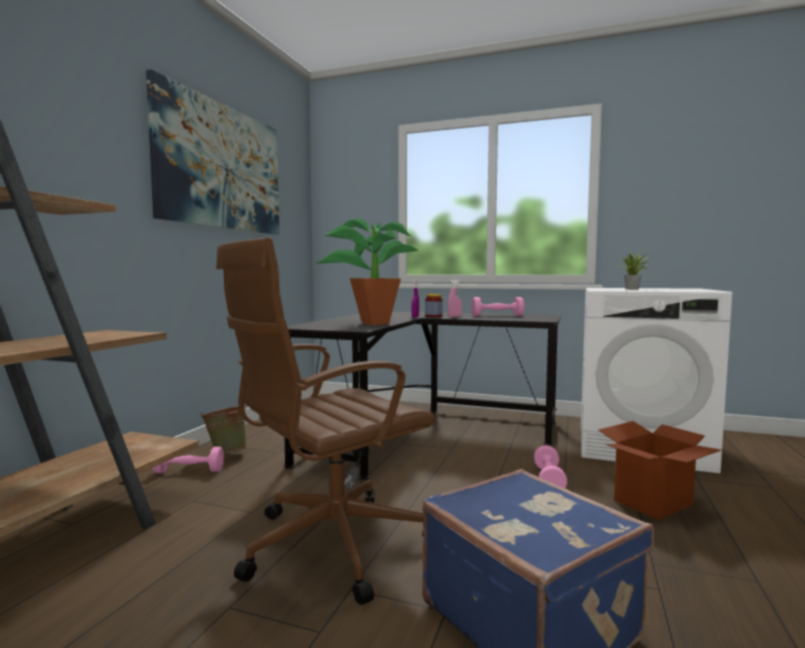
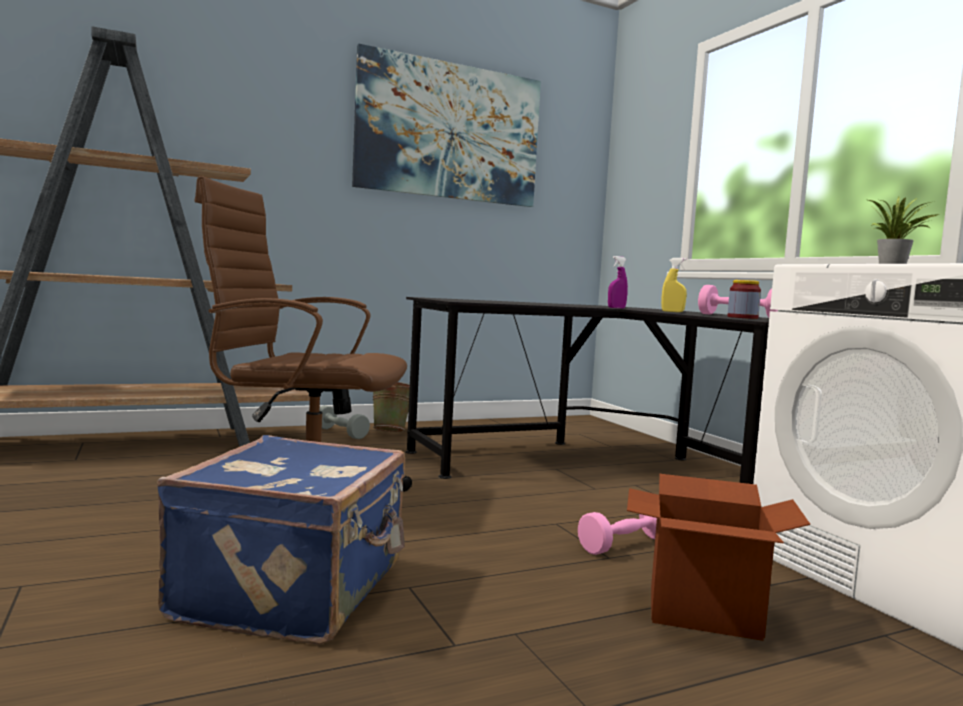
camera: 45 degrees right, 0 degrees up
pink dumbbell [152,447,224,473] -> grey dumbbell [320,405,370,439]
potted plant [316,219,418,325] -> none
jar [425,294,443,317] -> jar moved to [728,280,761,319]
pink spray bottle [448,280,462,317] -> yellow spray bottle [661,258,687,312]

